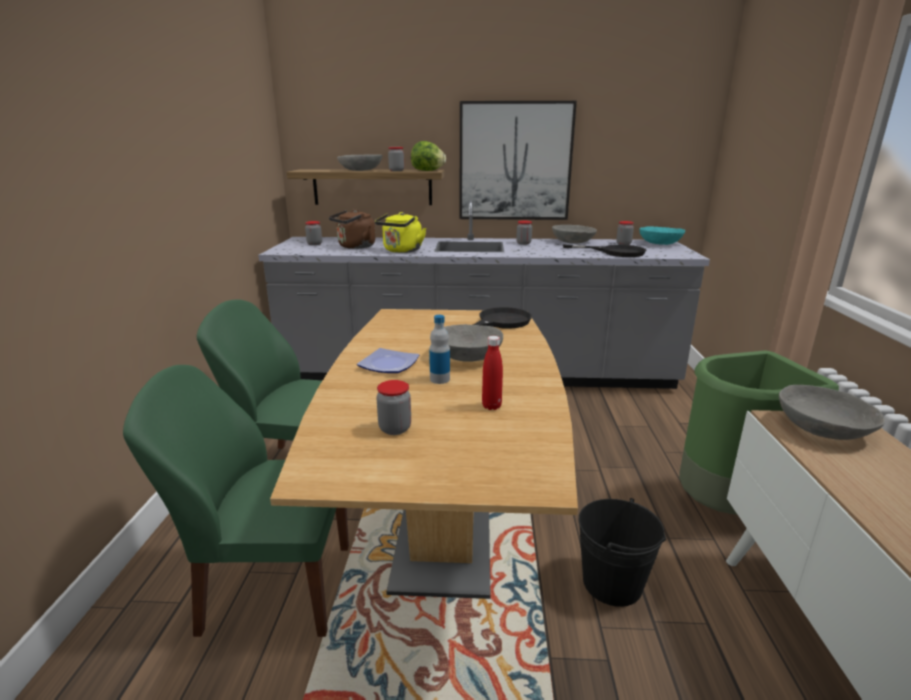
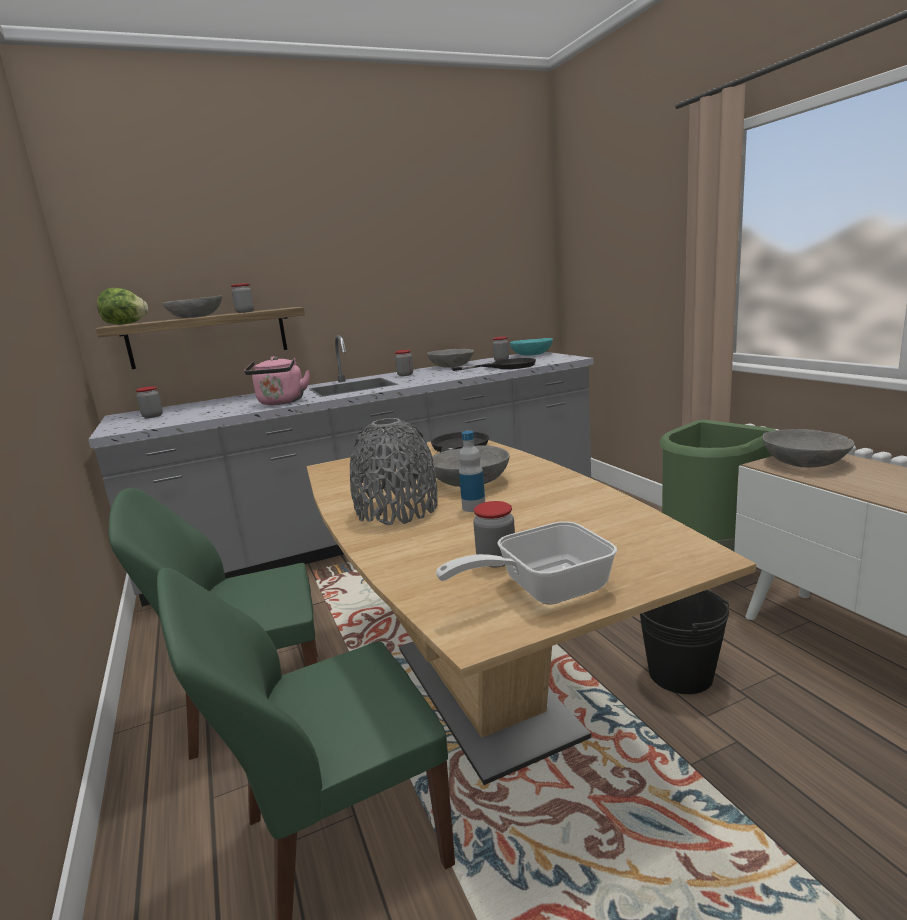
camera: 25 degrees left, 5 degrees down
brown kettle [329,209,375,249] -> none
plate [357,348,420,373] -> grey vase [350,418,438,525]
yellow kettle [375,212,426,253] -> pink kettle [244,356,310,405]
lettuce [411,141,446,171] -> lettuce moved to [97,288,148,324]
picture [459,101,577,220] -> none
red bottle [482,336,503,410] -> none
none -> frying pan [436,521,617,605]

